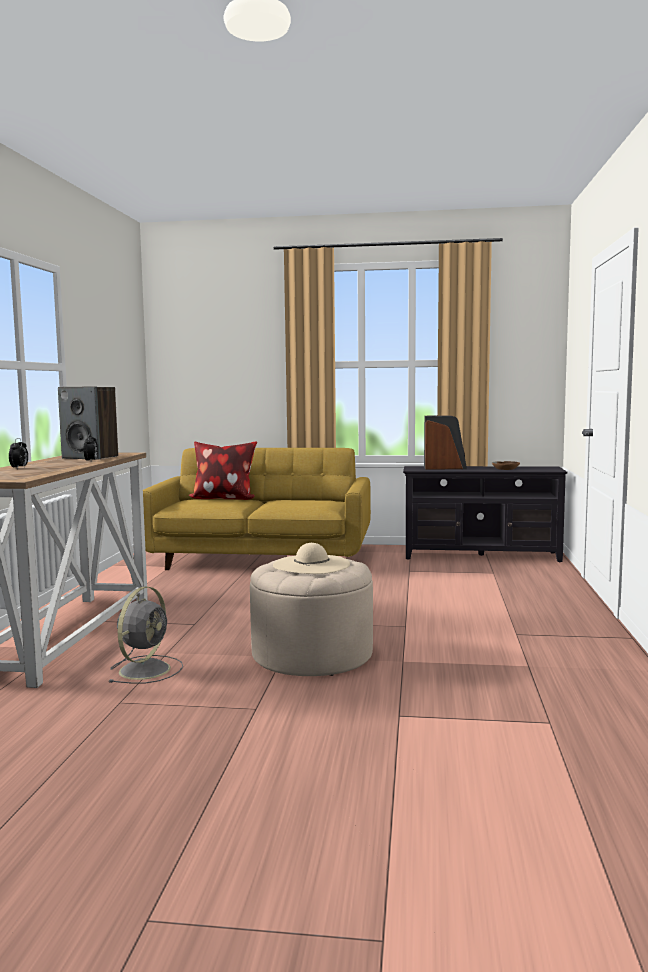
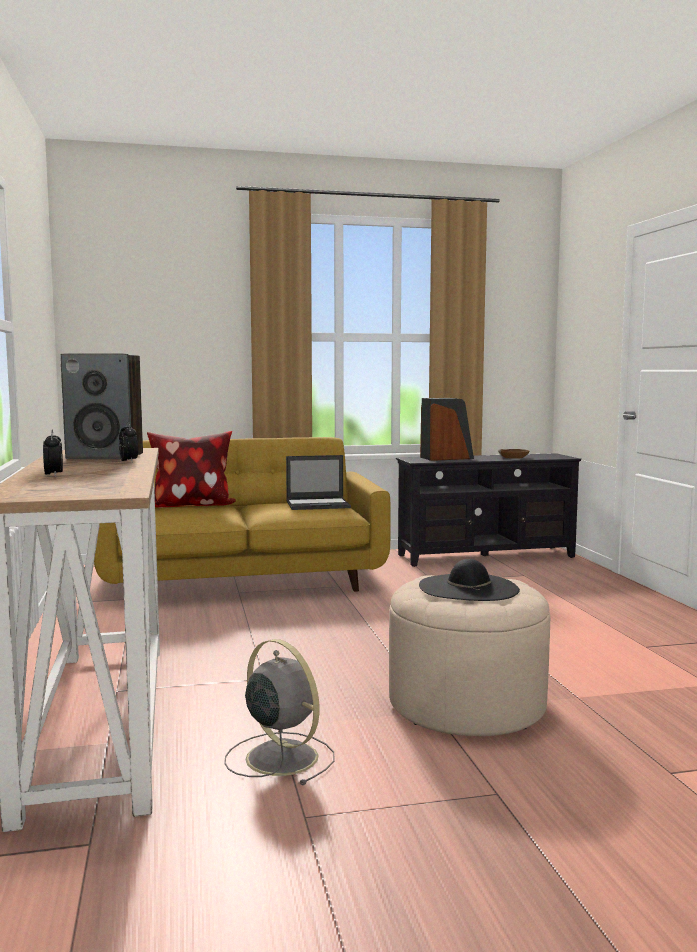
camera: 20 degrees left, 0 degrees up
grey fan [109,586,183,684] -> grey fan turned 45 degrees counterclockwise [224,639,335,785]
beige hat [273,543,350,574] -> black hat [419,559,520,601]
none -> laptop [286,455,351,510]

